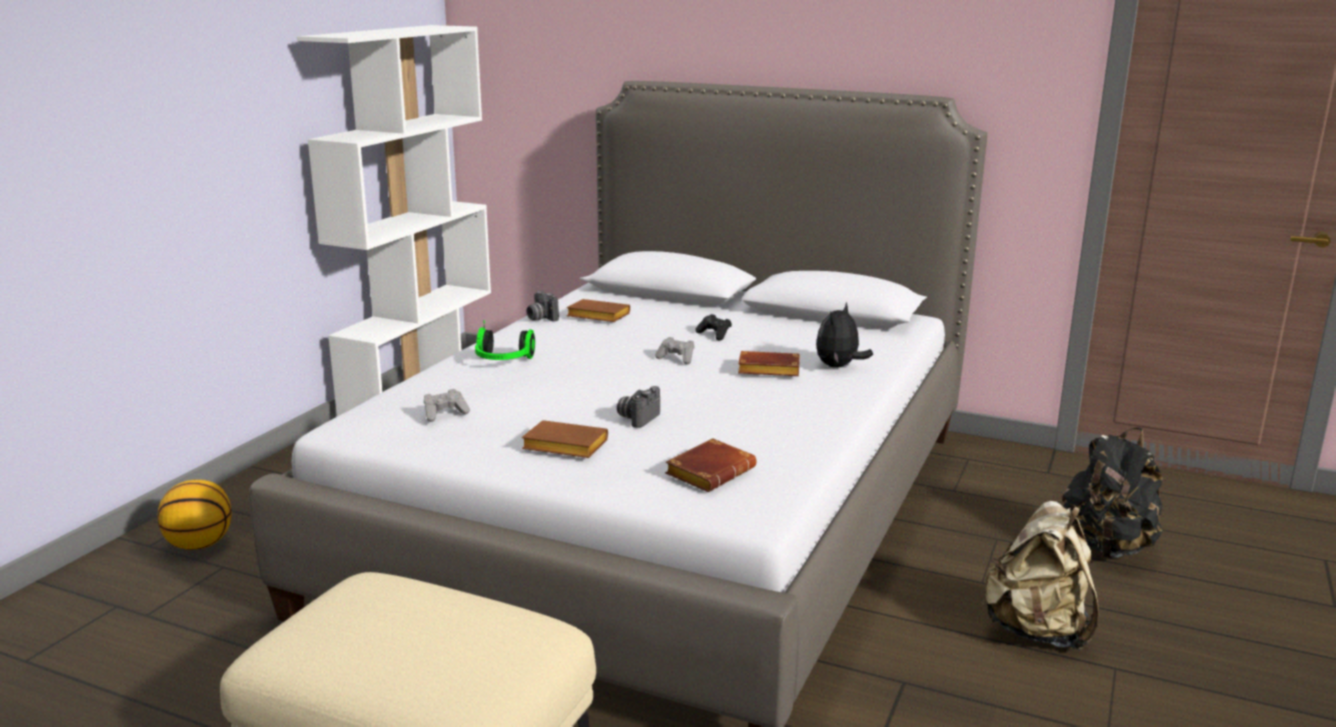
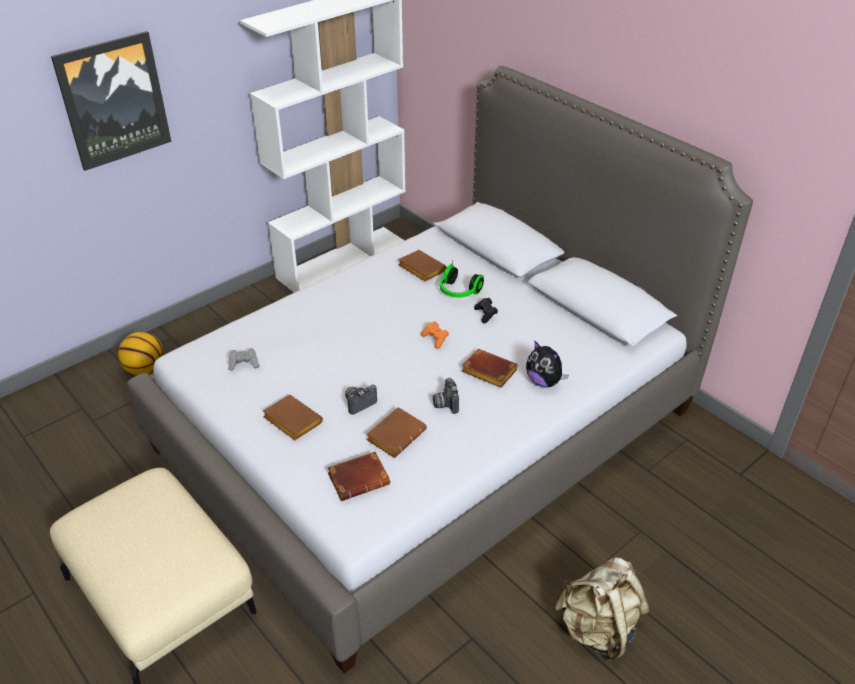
camera: 25 degrees right, 20 degrees up
headphones [475,320,535,360] -> headphones moved to [440,260,484,297]
camera [527,291,559,322] -> camera moved to [433,378,459,414]
grey game controller [655,337,694,364] -> orange game controller [421,321,449,349]
plush toy [816,302,873,368] -> plush toy turned 105 degrees counterclockwise [526,341,569,388]
black backpack [1062,428,1163,558] -> none
none -> picture [51,31,171,171]
none -> brown book [366,407,427,458]

